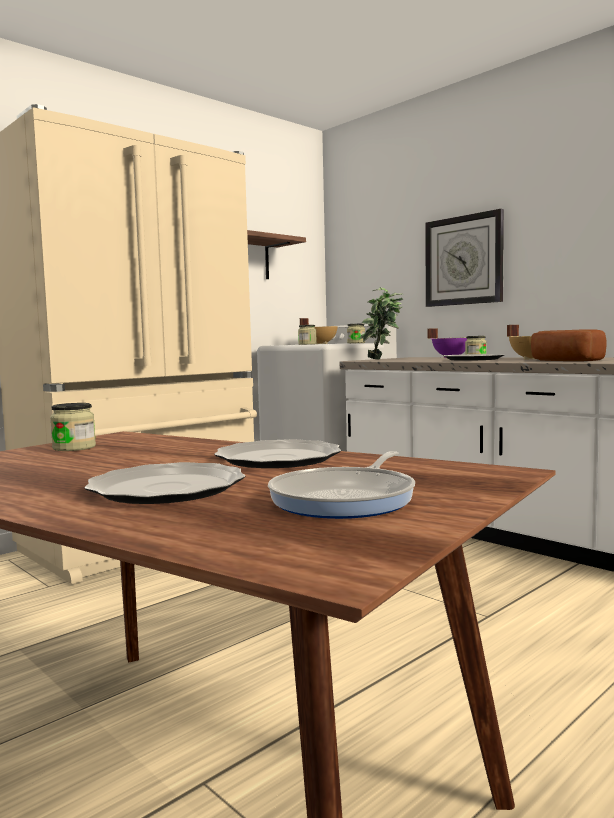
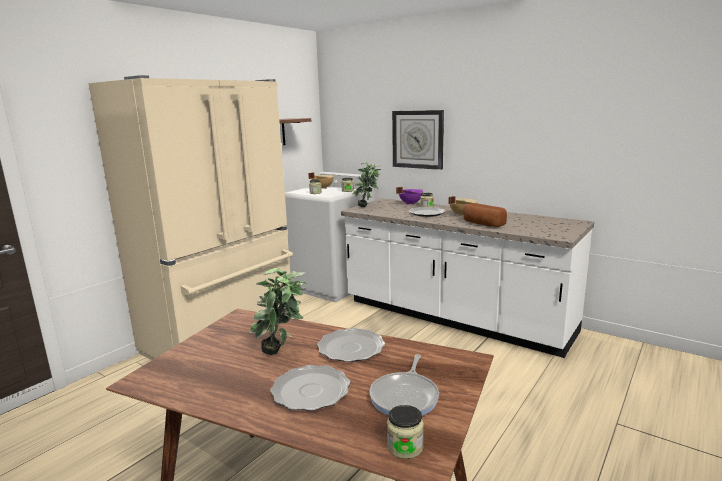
camera: 10 degrees left, 10 degrees up
jar [50,403,96,451] -> jar moved to [387,405,424,459]
none -> potted plant [249,268,307,355]

